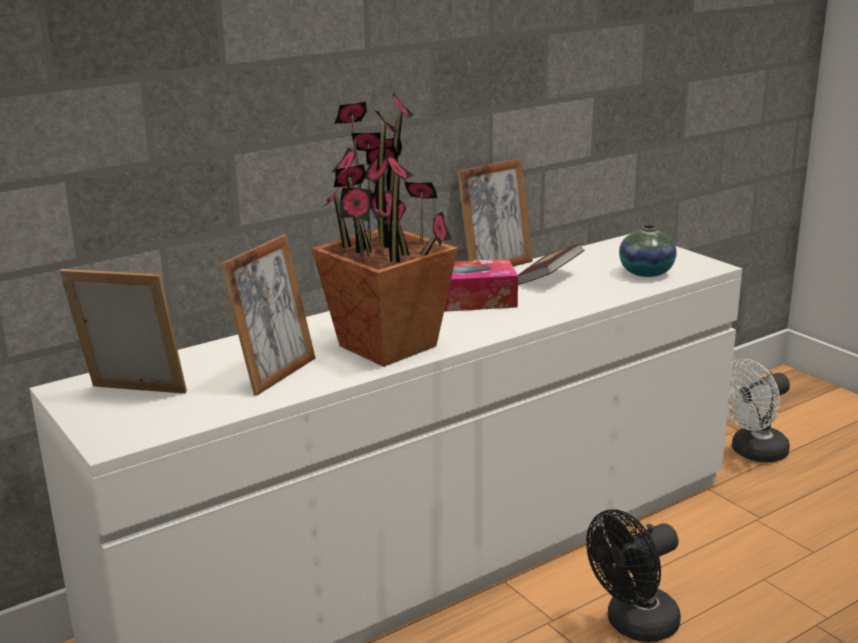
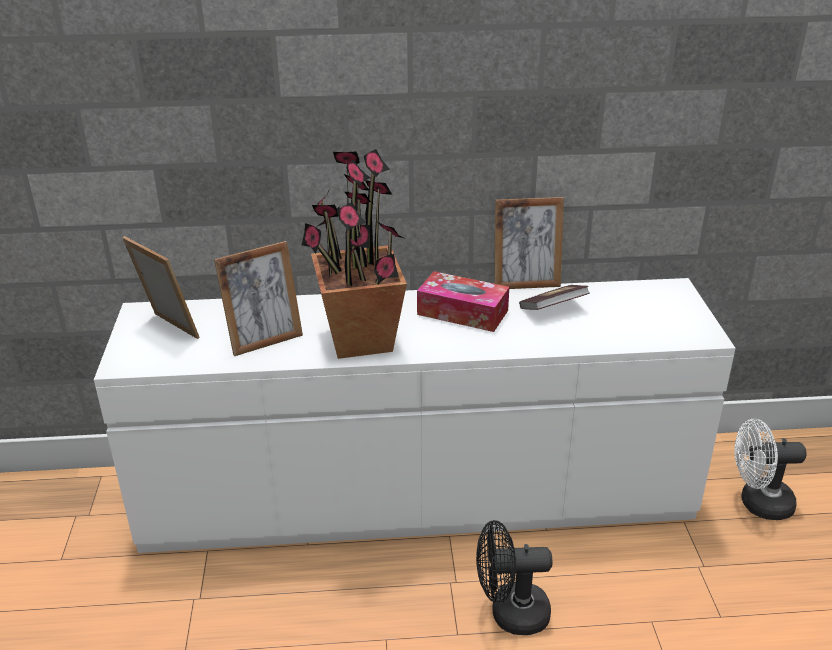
camera: 30 degrees right, 10 degrees up
vase [619,225,677,277] -> none

